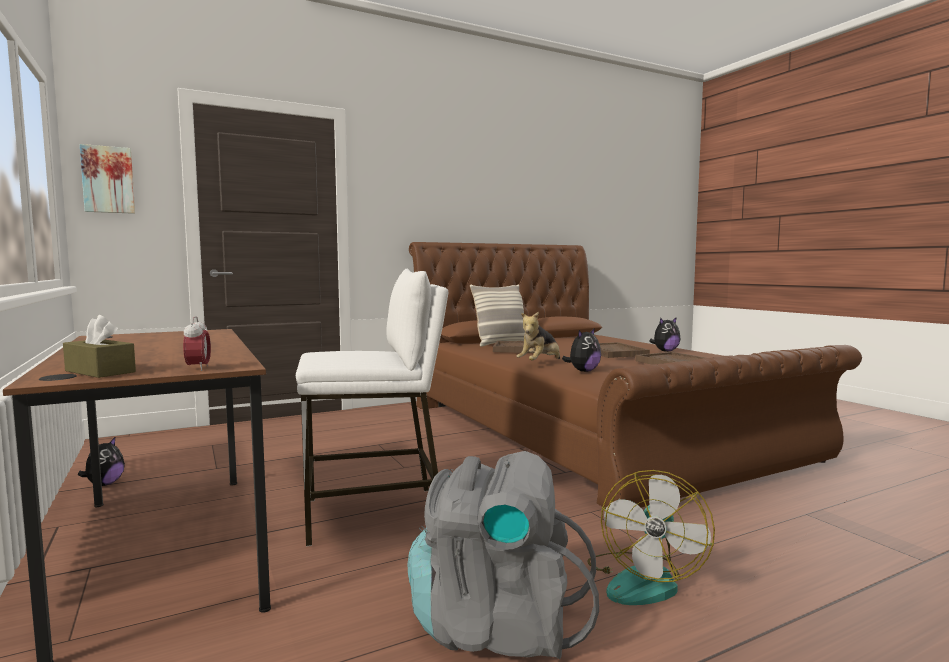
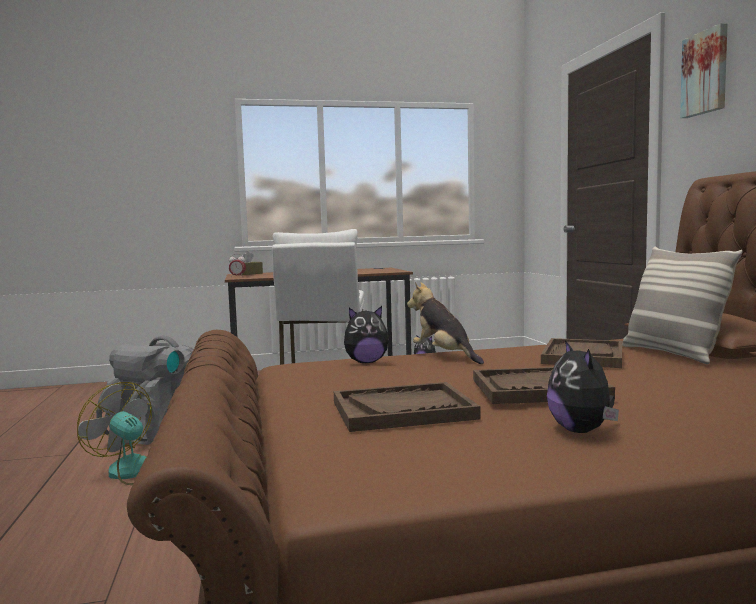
camera: 105 degrees right, 0 degrees up
picture [80,144,135,214] -> picture moved to [680,23,728,118]
plush toy [562,328,601,372] -> plush toy turned 75 degrees counterclockwise [344,306,389,363]

